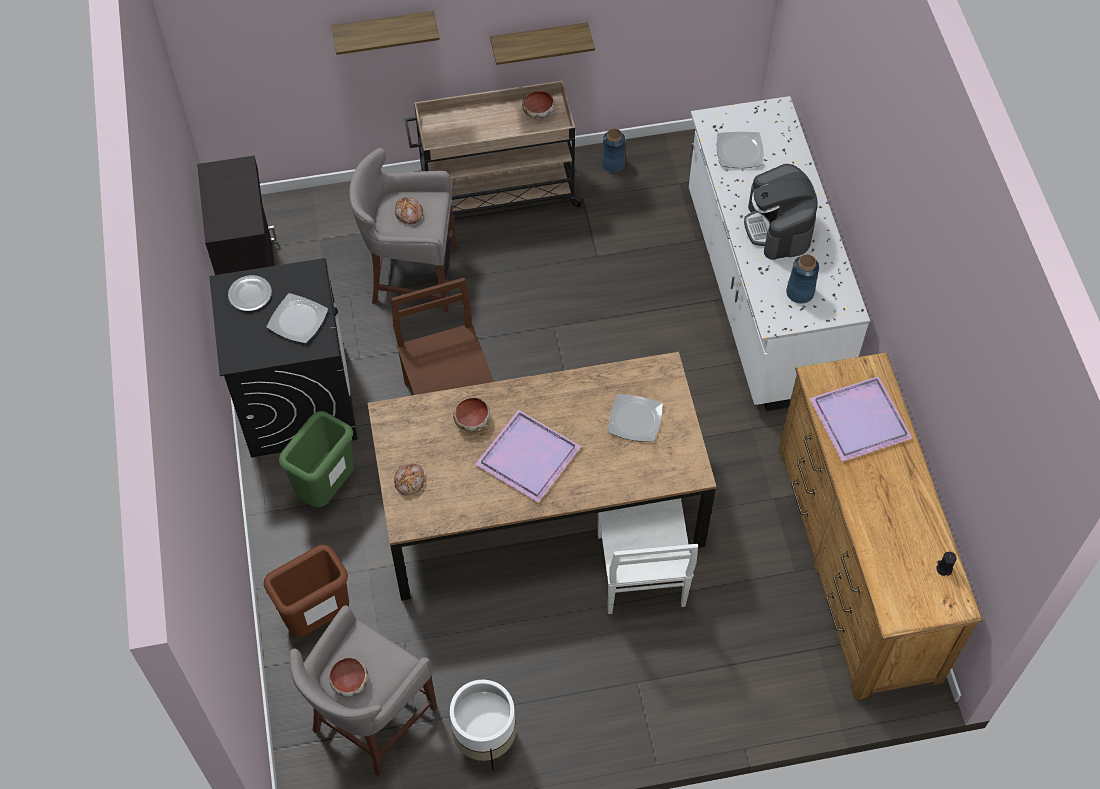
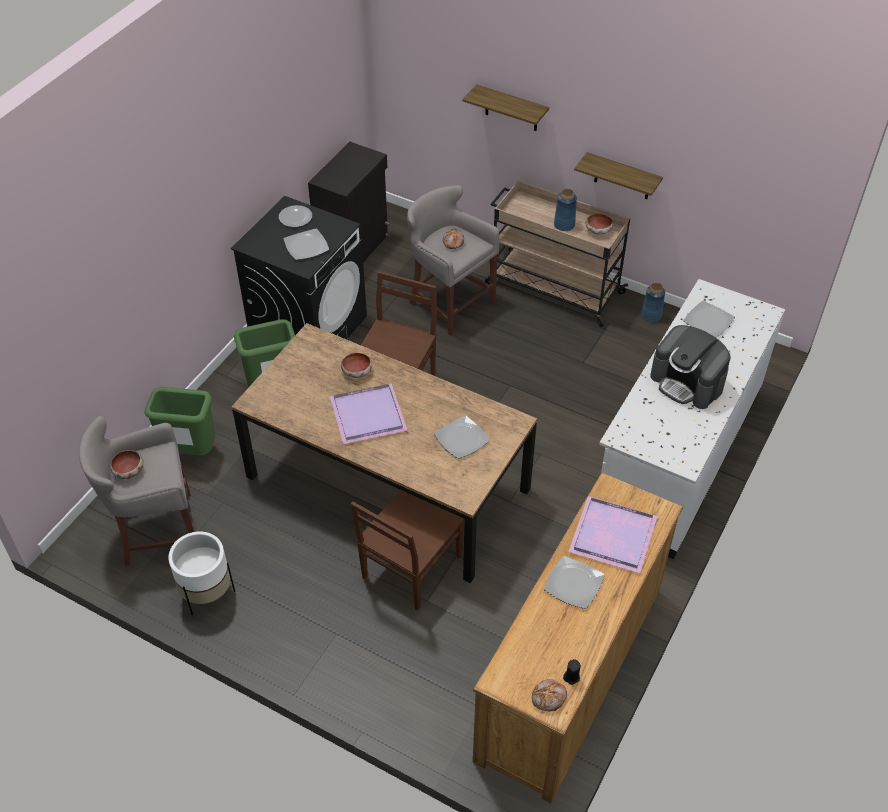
camera: 40 degrees right, 10 degrees down
brown trash can [264,545,349,637] -> green trash can [145,387,215,455]
bread [394,464,425,495] -> bread moved to [532,679,567,711]
white chair [598,498,698,614] -> brown chair [351,490,465,611]
coffee machine [744,164,818,260] -> coffee machine turned 75 degrees counterclockwise [650,325,731,409]
blue vase [786,254,819,304] -> blue vase moved to [554,189,577,231]
none -> plate [544,556,605,609]

